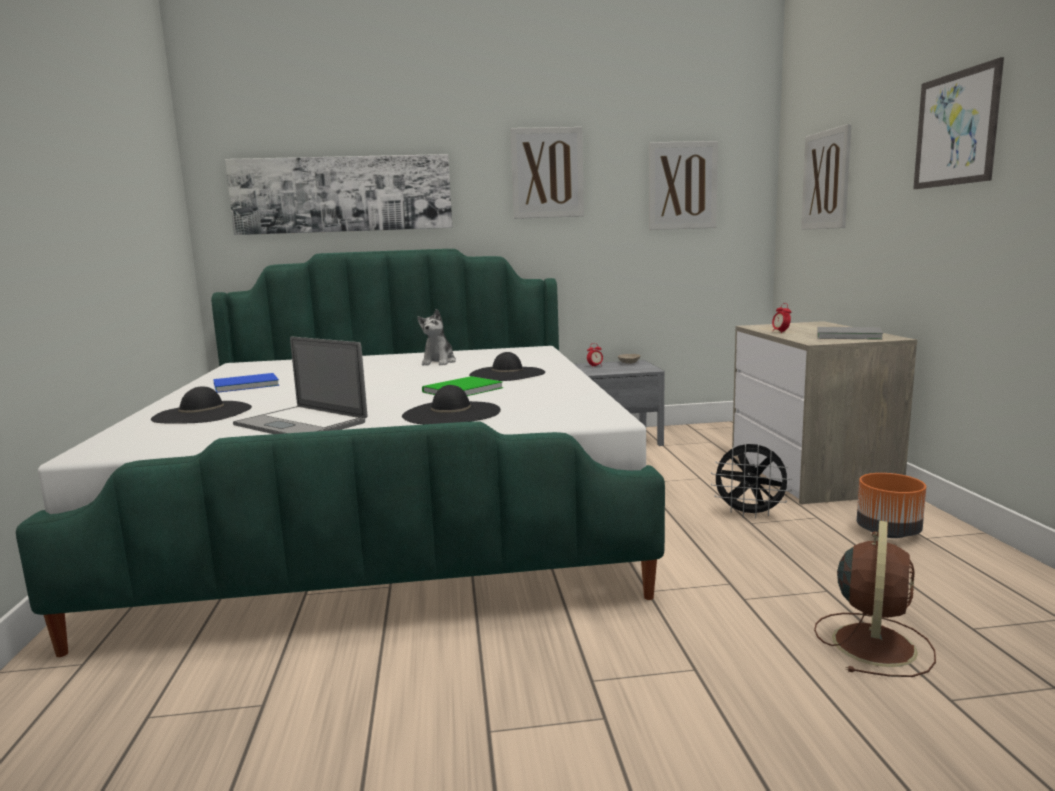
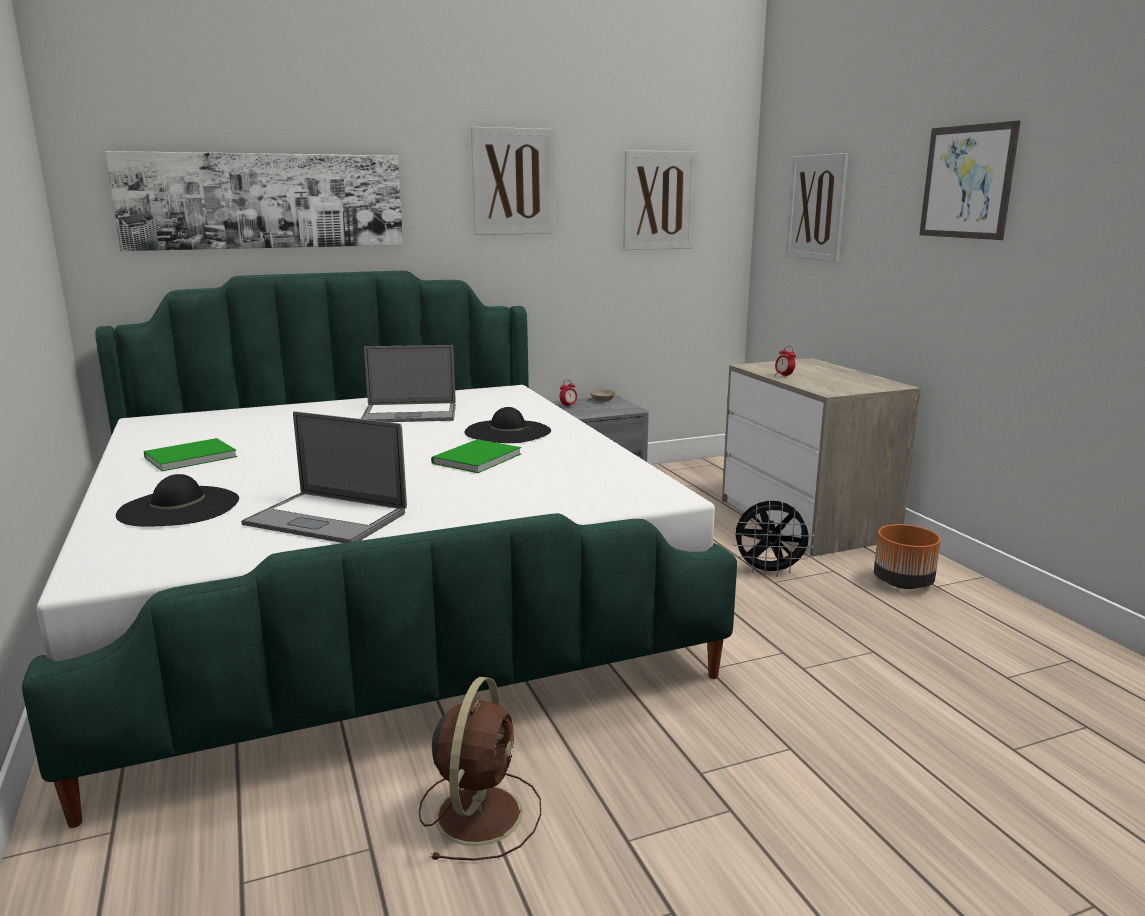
camera: 15 degrees left, 5 degrees up
blue book [213,373,279,393] -> green book [144,438,237,471]
black hat [402,385,501,424] -> none
plush toy [417,309,456,366] -> laptop [361,345,456,422]
brown fan [814,521,936,677] -> brown fan moved to [419,677,541,861]
grey book [817,327,883,340] -> none

